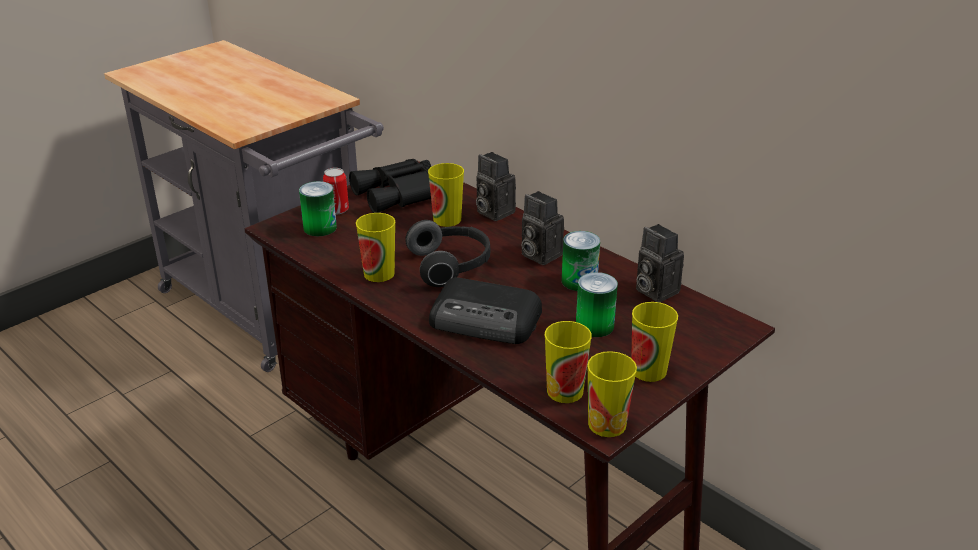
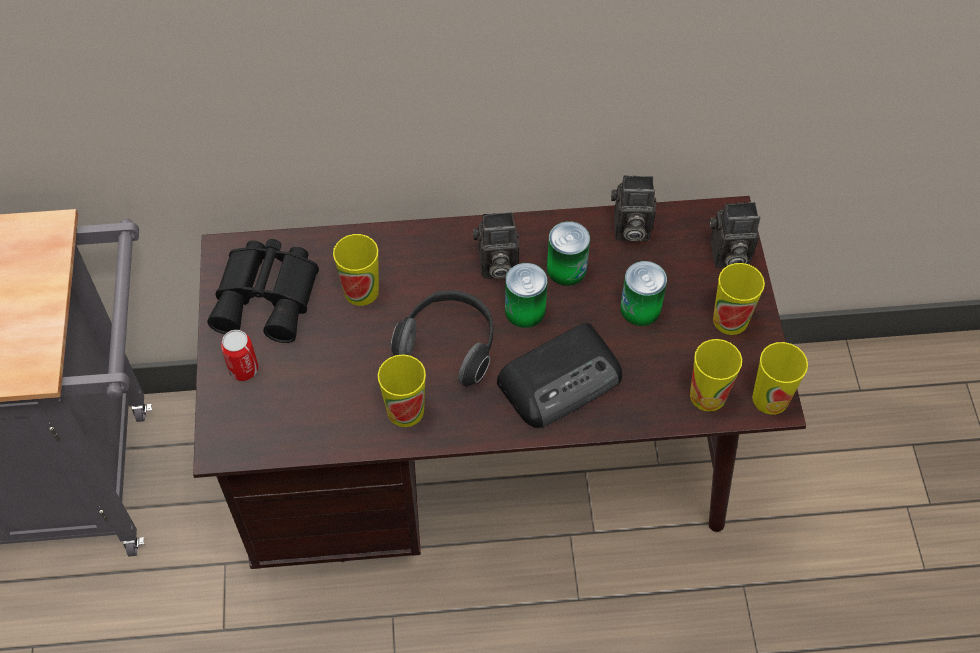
camera: 50 degrees left, 25 degrees up
can [299,181,337,236] -> can moved to [505,263,547,328]
camera [476,152,516,221] -> camera moved to [710,202,760,268]

